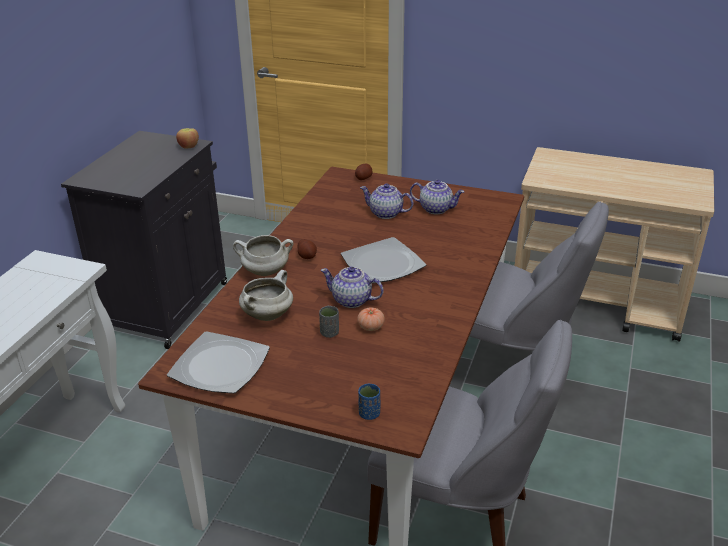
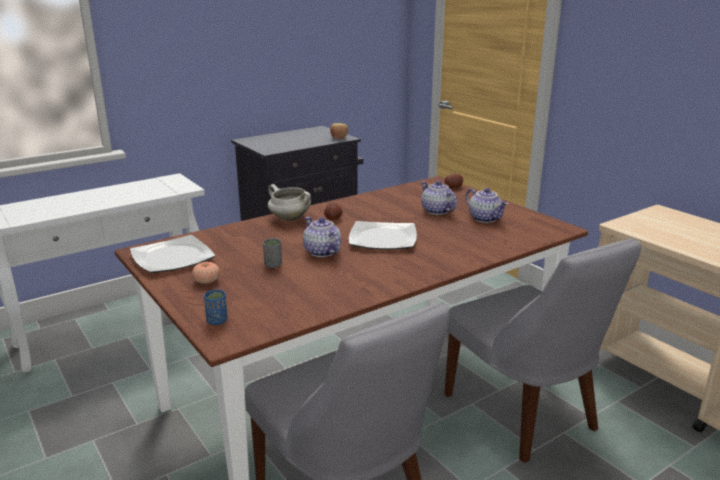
camera: 35 degrees right, 10 degrees down
white cooking pot [239,270,293,321] -> none
tomato [357,308,385,331] -> tomato moved to [192,262,220,284]

